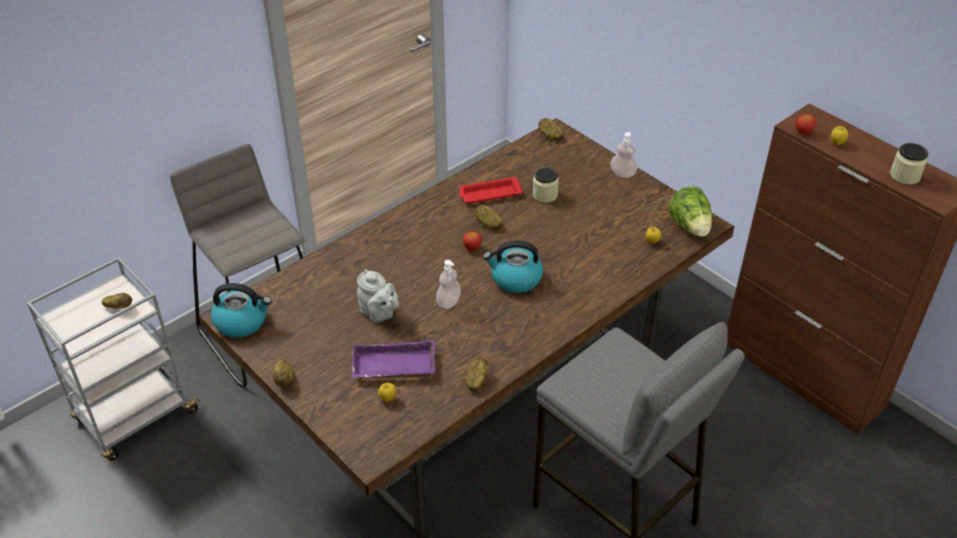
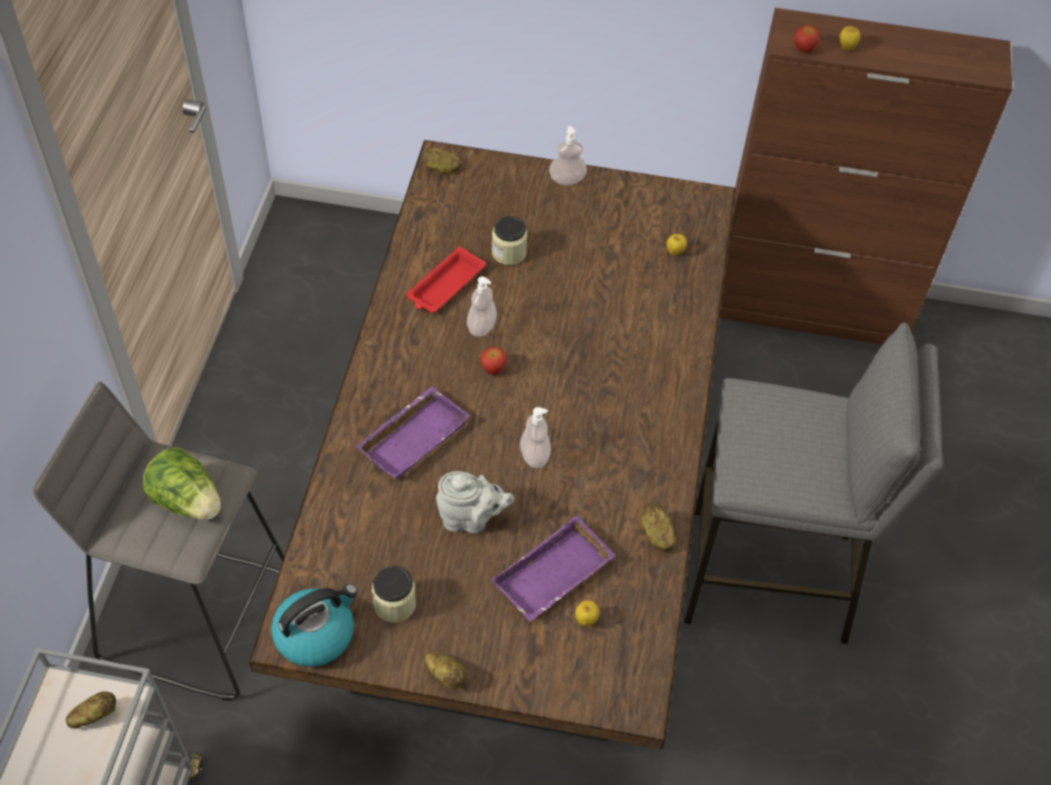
camera: 40 degrees left, 10 degrees up
potato [475,204,502,229] -> soap dispenser [467,276,497,337]
kettle [483,240,543,293] -> none
lettuce [669,187,712,237] -> lettuce moved to [143,447,221,520]
jar [890,143,928,185] -> jar moved to [372,566,416,622]
none -> purple tray [355,387,470,480]

